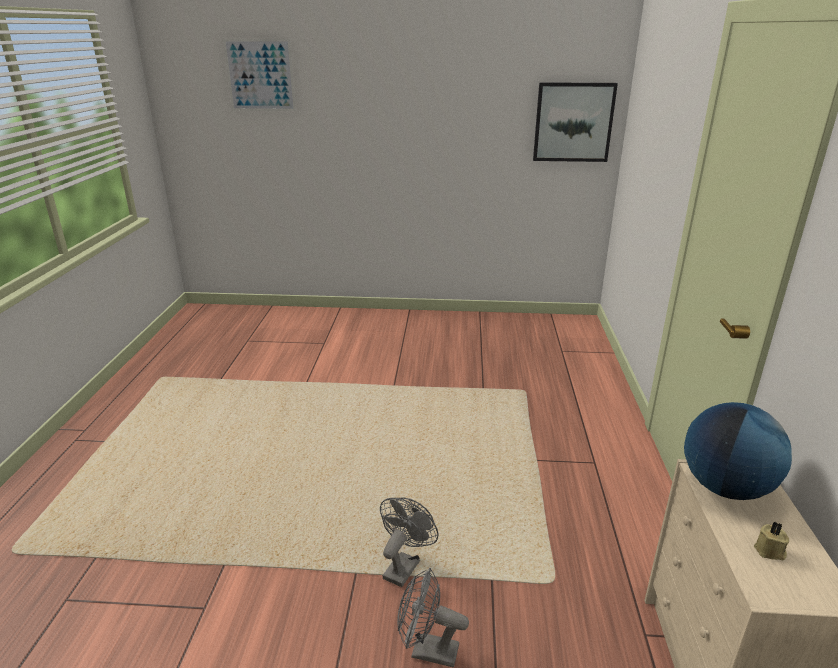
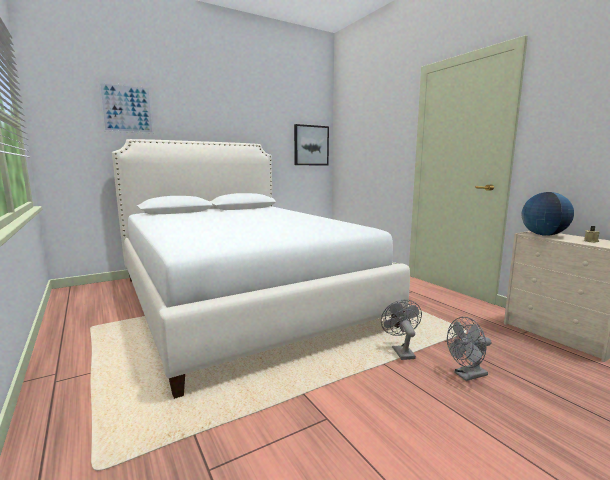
camera: 35 degrees left, 15 degrees down
none -> white bed [112,139,410,399]

